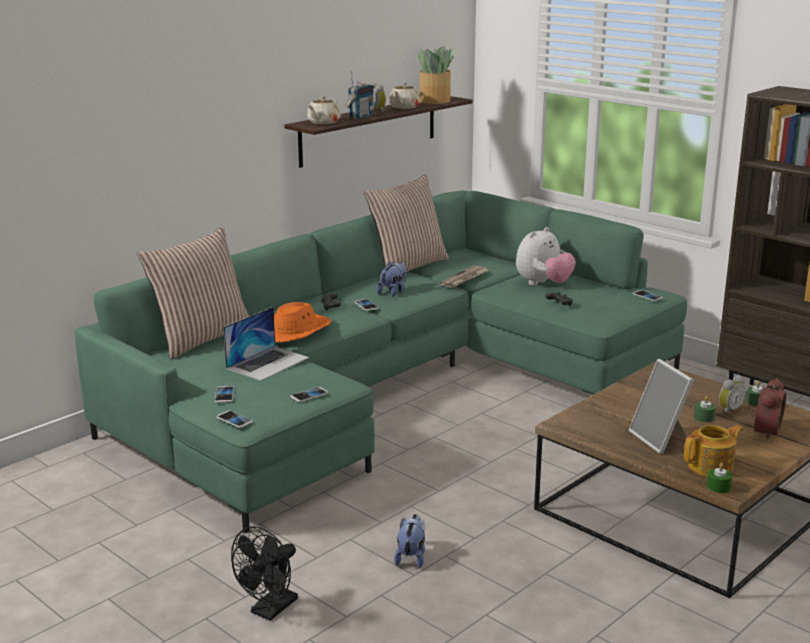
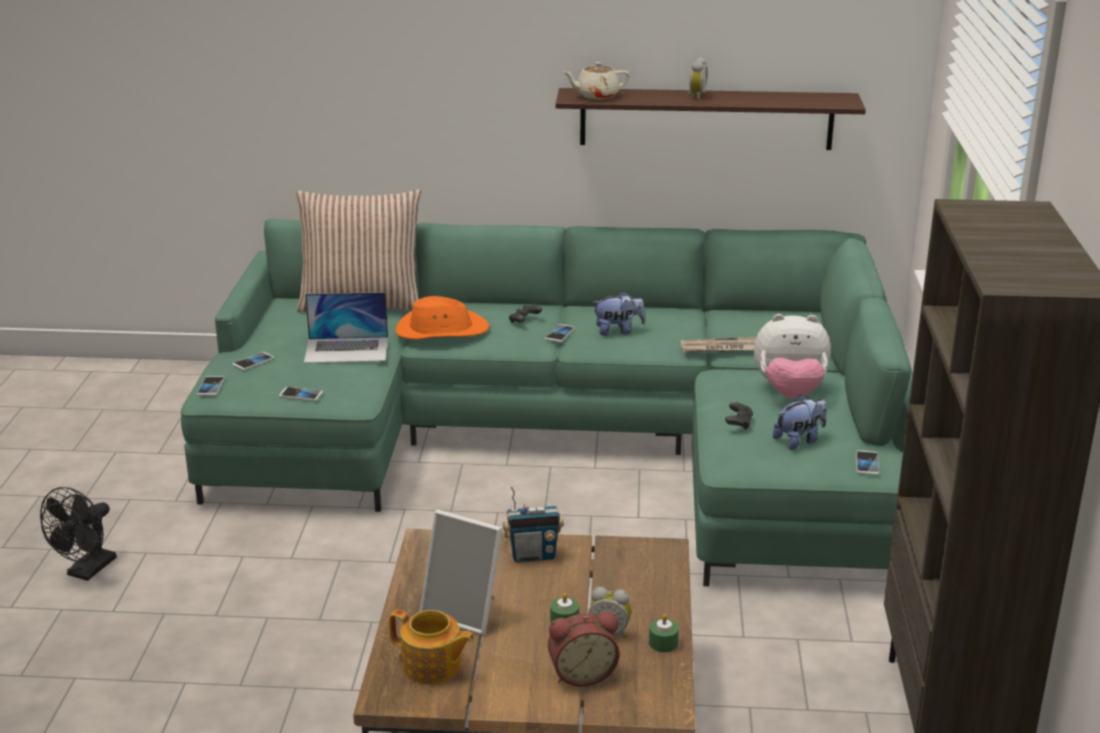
camera: 50 degrees right, 5 degrees up
black fan [231,526,298,621] -> black fan turned 60 degrees counterclockwise [40,487,117,581]
radio [345,70,374,119] -> radio moved to [503,486,564,562]
pillow [364,174,449,272] -> none
beige teapot [389,82,420,109] -> none
plush toy [394,514,425,568] -> plush toy moved to [773,395,827,450]
potted plant [418,46,456,104] -> none
picture frame [629,359,694,454] -> picture frame turned 90 degrees counterclockwise [419,510,502,635]
green candle [707,463,732,493] -> none

